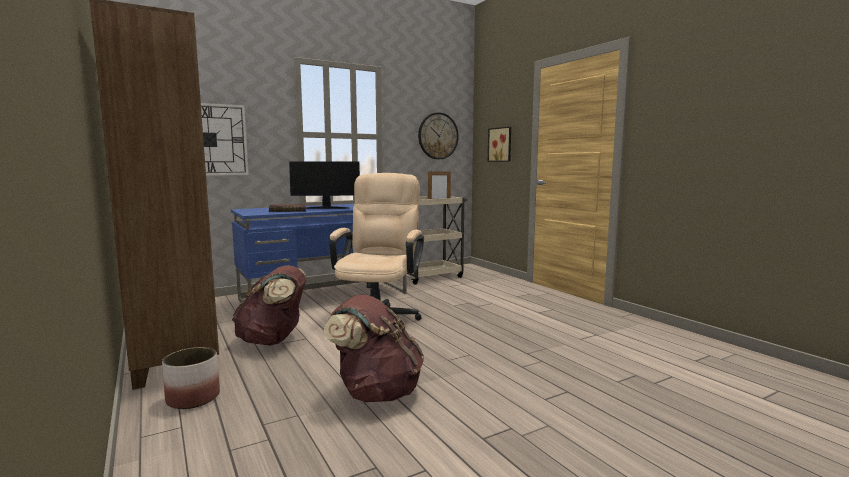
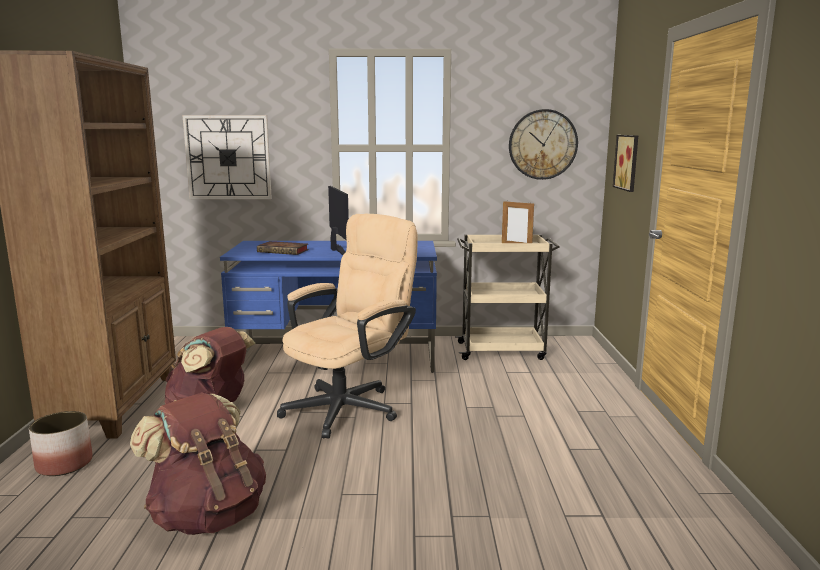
camera: 30 degrees right, 5 degrees up
monitor [289,161,360,209] -> monitor turned 135 degrees counterclockwise [328,186,349,255]

